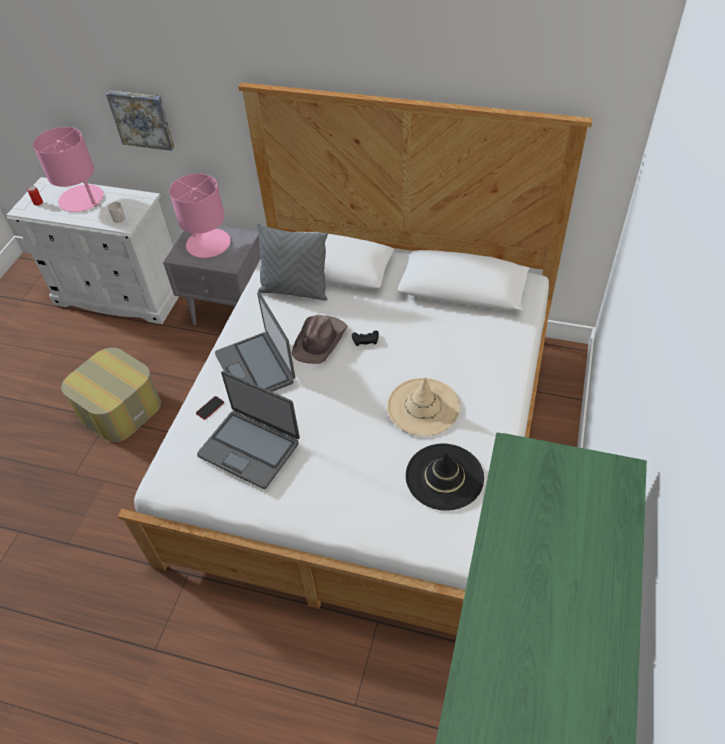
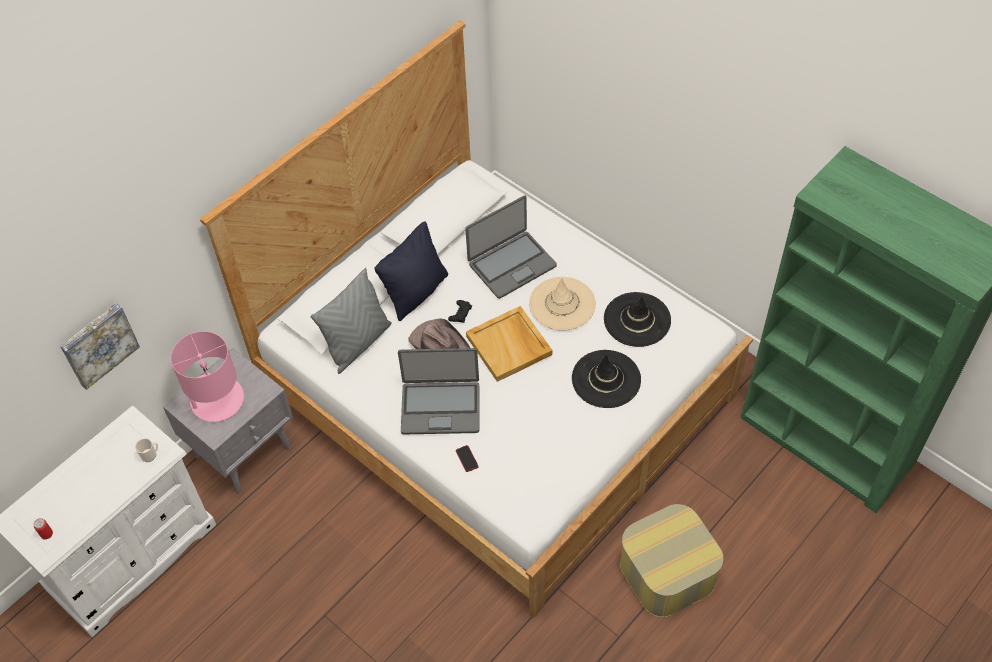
camera: 65 degrees left, 5 degrees up
pink table lamp [33,127,104,212] -> none
ottoman [61,348,161,442] -> ottoman moved to [620,504,723,617]
laptop [197,371,300,489] -> laptop moved to [465,195,557,299]
none -> black pillow [375,222,448,321]
none -> beige tray [466,306,552,382]
none -> black hat [572,350,641,408]

